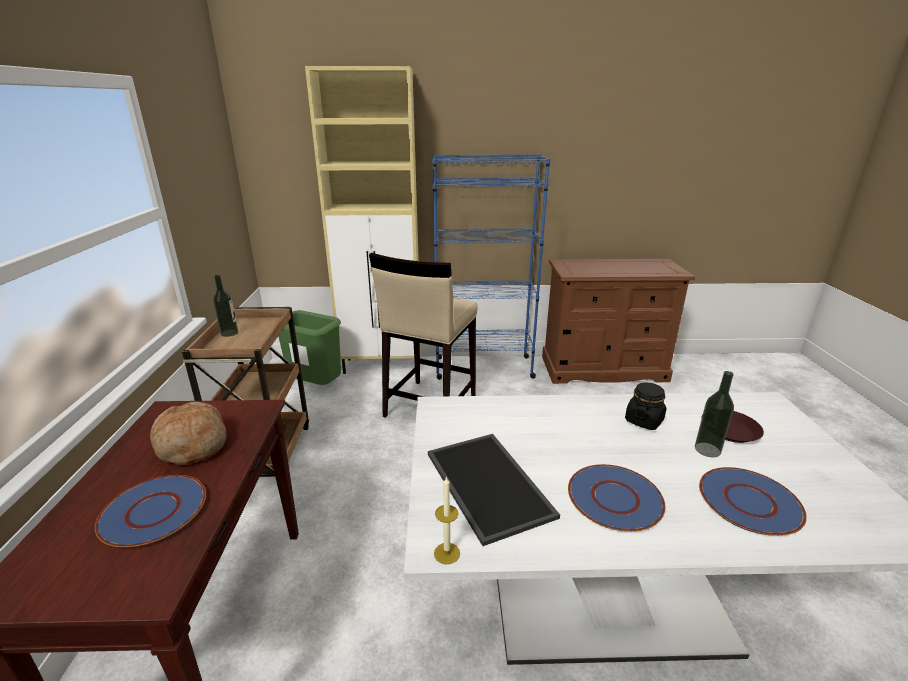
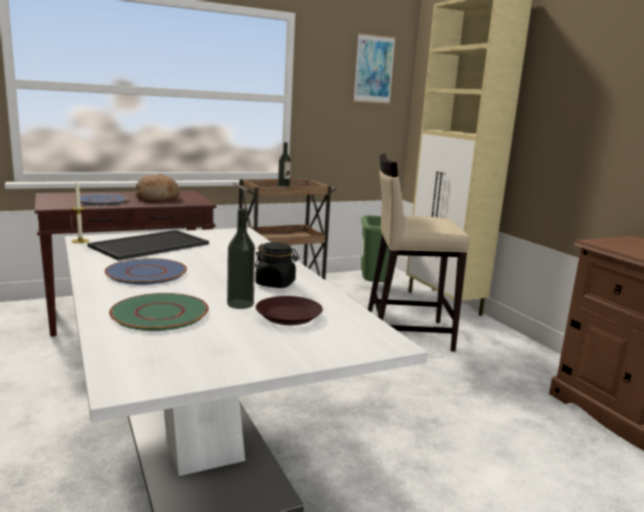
camera: 65 degrees right, 10 degrees down
blue bookcase [432,154,550,380] -> none
blue plate [699,467,807,536] -> green plate [109,293,209,331]
none -> picture [353,33,396,104]

